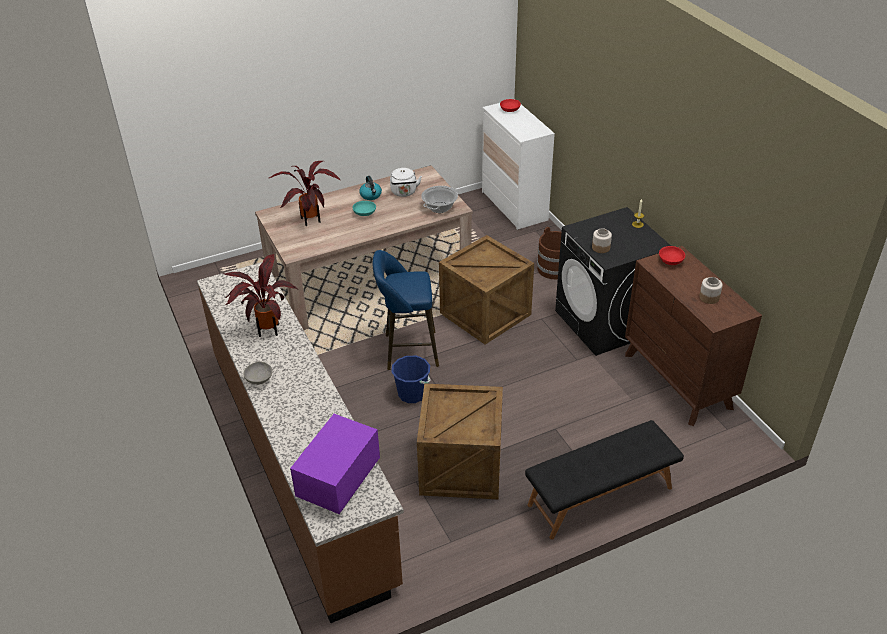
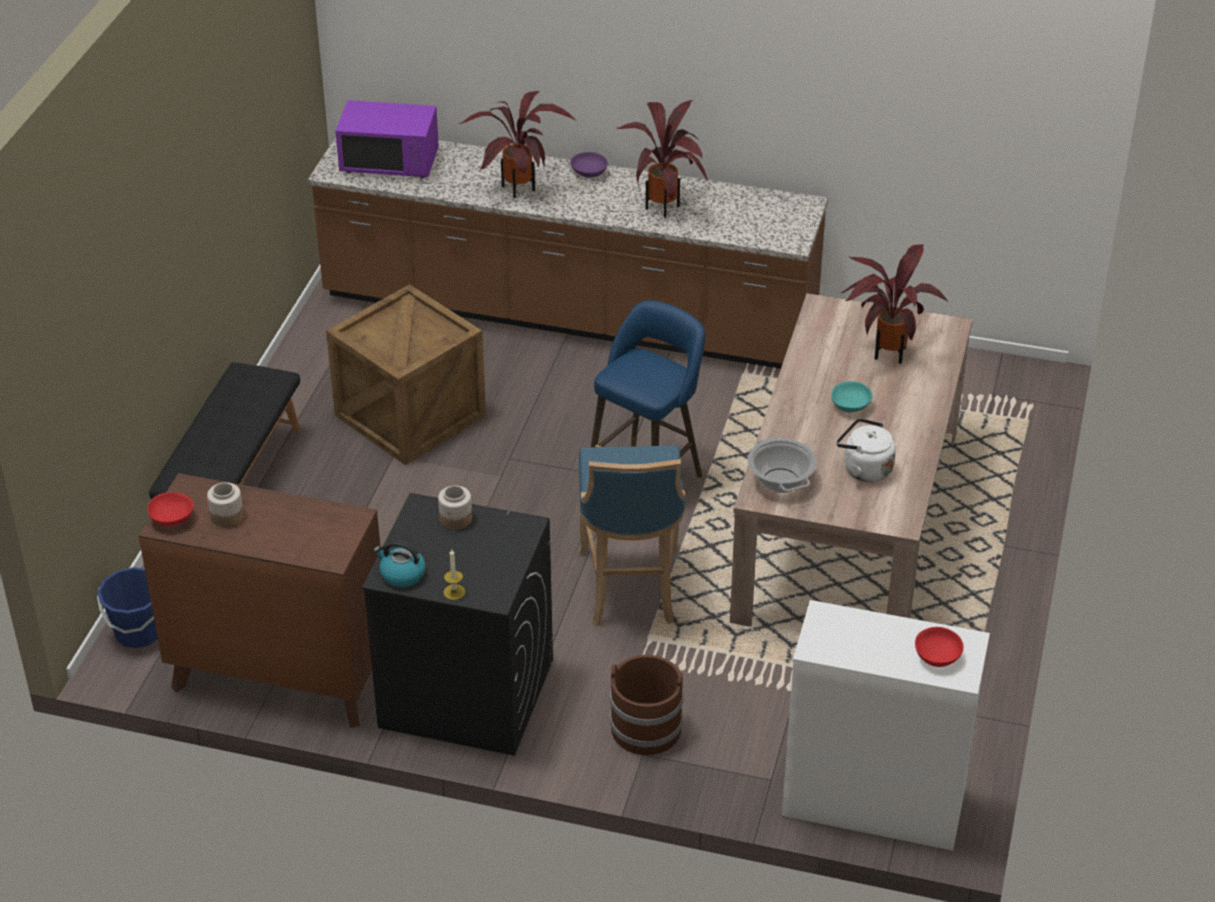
camera: 130 degrees right, 0 degrees up
grey bowl [243,362,272,385] -> purple bowl [570,152,608,178]
purple microwave [290,414,380,514] -> purple microwave turned 120 degrees clockwise [335,100,439,178]
kettle [359,176,382,200] -> kettle moved to [373,540,425,587]
blue bucket [392,356,431,403] -> blue bucket moved to [97,567,158,648]
crate [439,235,534,344] -> blue stool [578,445,685,626]
red bowl [659,246,685,265] -> red bowl moved to [147,492,194,526]
none -> potted plant [459,91,576,198]

